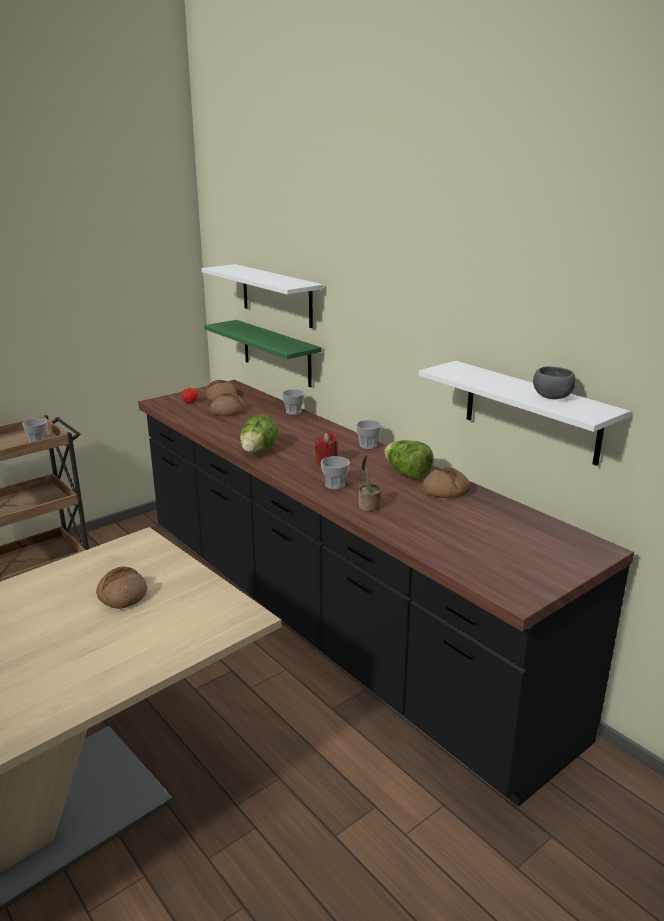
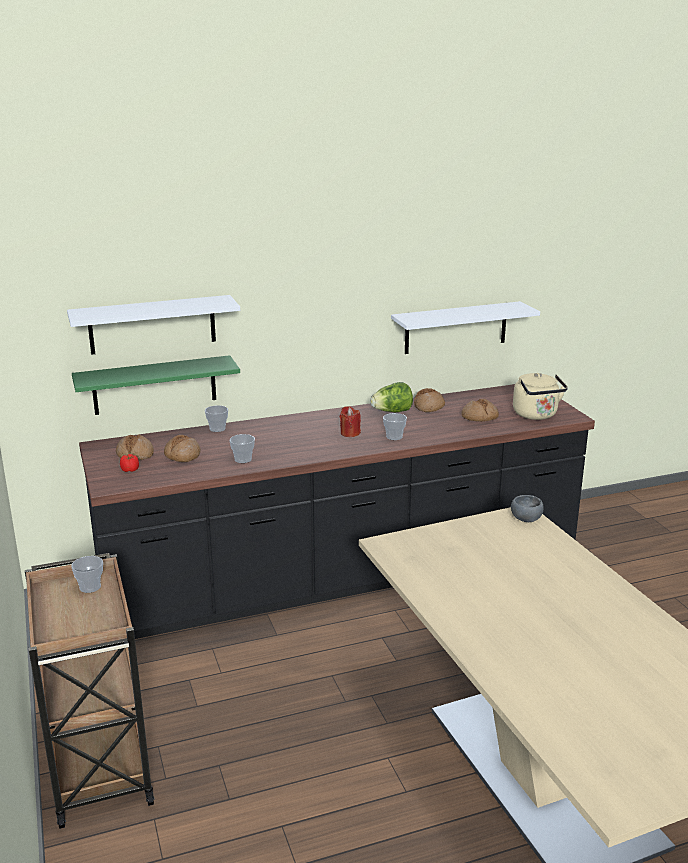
camera: 70 degrees left, 0 degrees up
bread [96,566,147,609] -> bread moved to [461,399,499,422]
lettuce [240,415,279,453] -> none
cup [356,420,382,449] -> cup moved to [230,434,255,463]
potted plant [359,455,381,512] -> none
grey bowl [533,366,576,399] -> grey bowl moved to [511,495,544,522]
none -> beige kettle [513,373,568,420]

